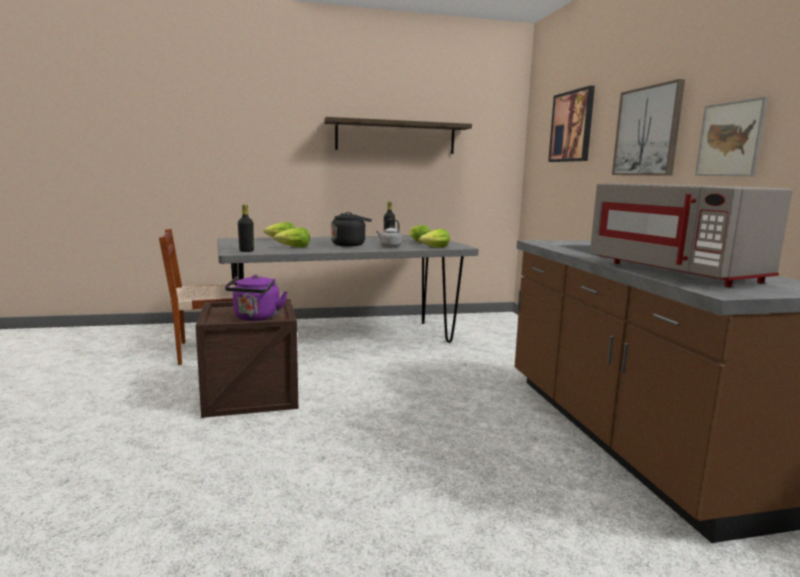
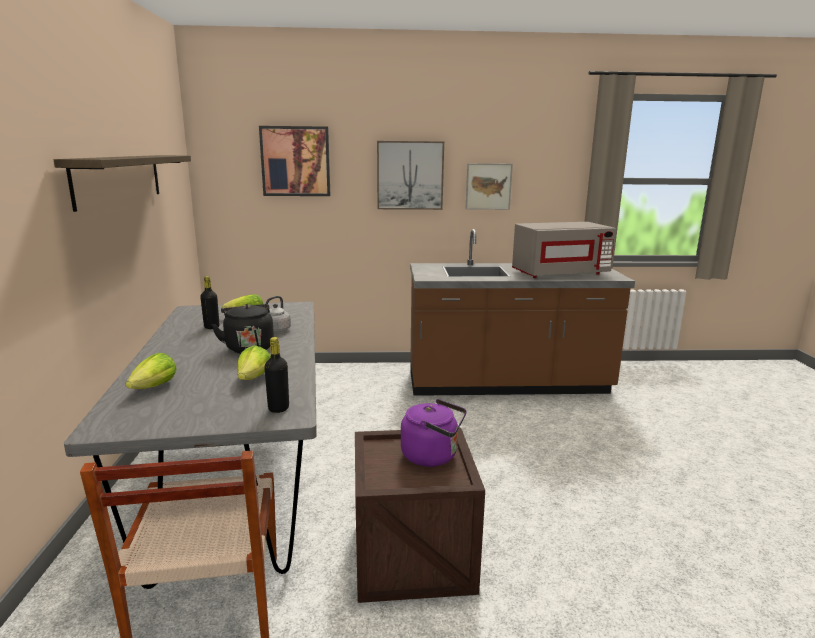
camera: 80 degrees left, 5 degrees up
lettuce [419,229,450,248] -> none

